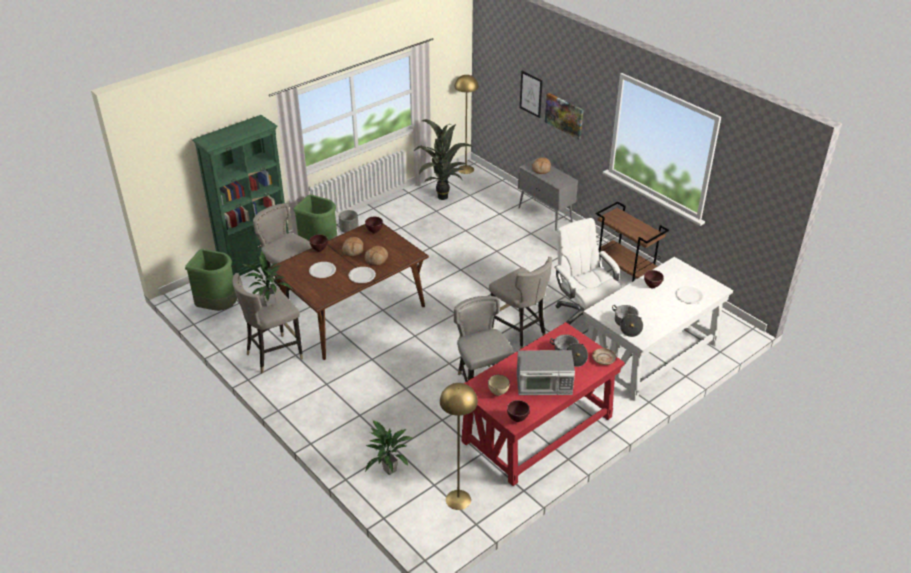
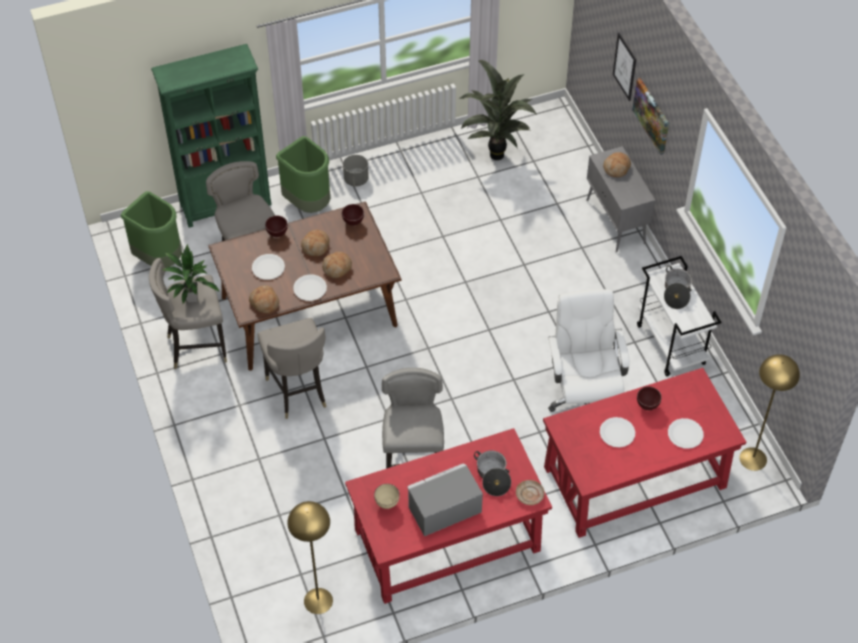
camera: 20 degrees right, 15 degrees up
potted plant [365,420,413,475] -> none
yellow floor lamp [455,75,479,174] -> yellow floor lamp moved to [740,354,800,471]
grey stool [489,257,552,349] -> grey stool moved to [257,318,327,419]
brown bowl [507,400,530,422] -> none
microwave [517,350,575,395] -> microwave turned 135 degrees clockwise [408,463,483,536]
white desk [583,257,733,401] -> red desk [543,368,746,538]
brown cart [596,202,669,282] -> white cart [637,256,721,376]
cooking pot [612,305,643,337] -> cooking pot moved to [664,266,692,309]
none -> bread [249,286,279,313]
none -> white plate [600,417,635,447]

